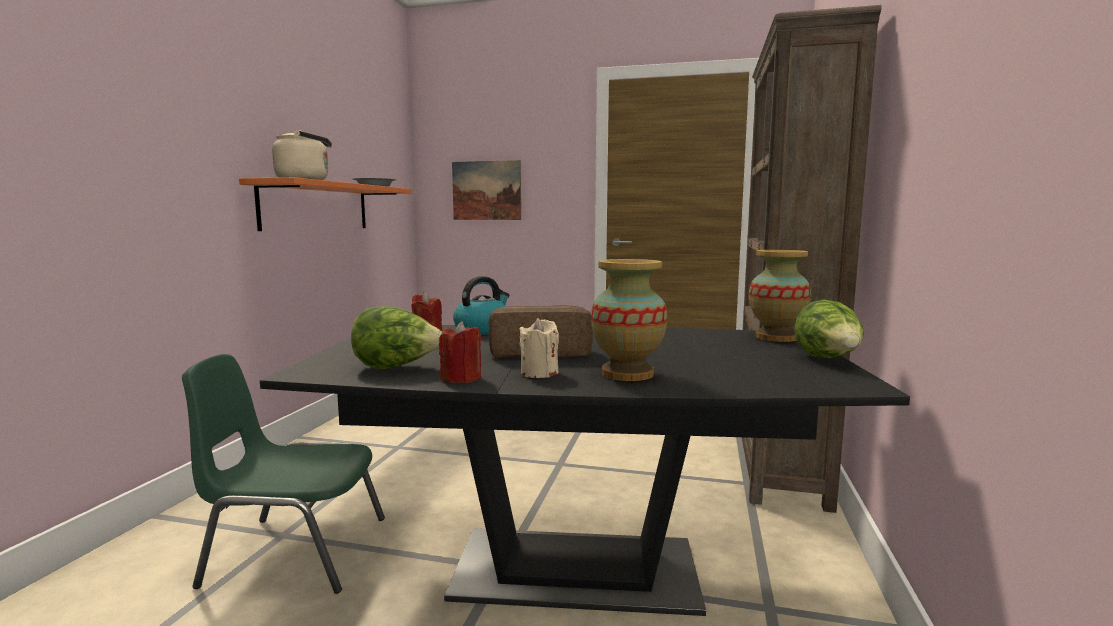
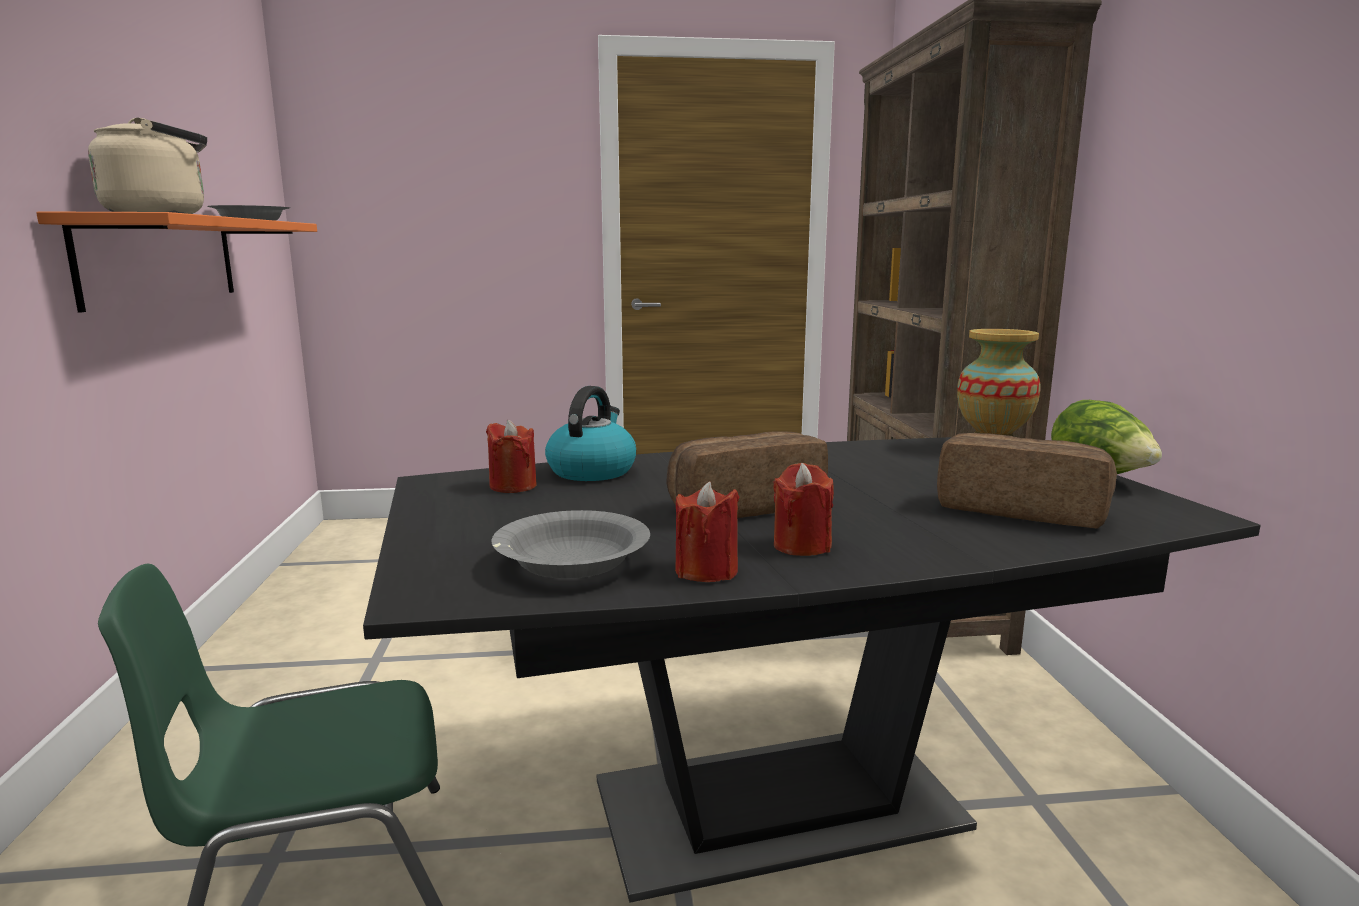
camera: 20 degrees left, 5 degrees up
lettuce [351,306,442,369] -> grey bowl [492,510,650,579]
picture [452,160,521,220] -> none
beige candle [520,318,559,378] -> red candle [773,463,834,556]
vase [591,259,668,381] -> none
none -> bread [937,433,1117,528]

